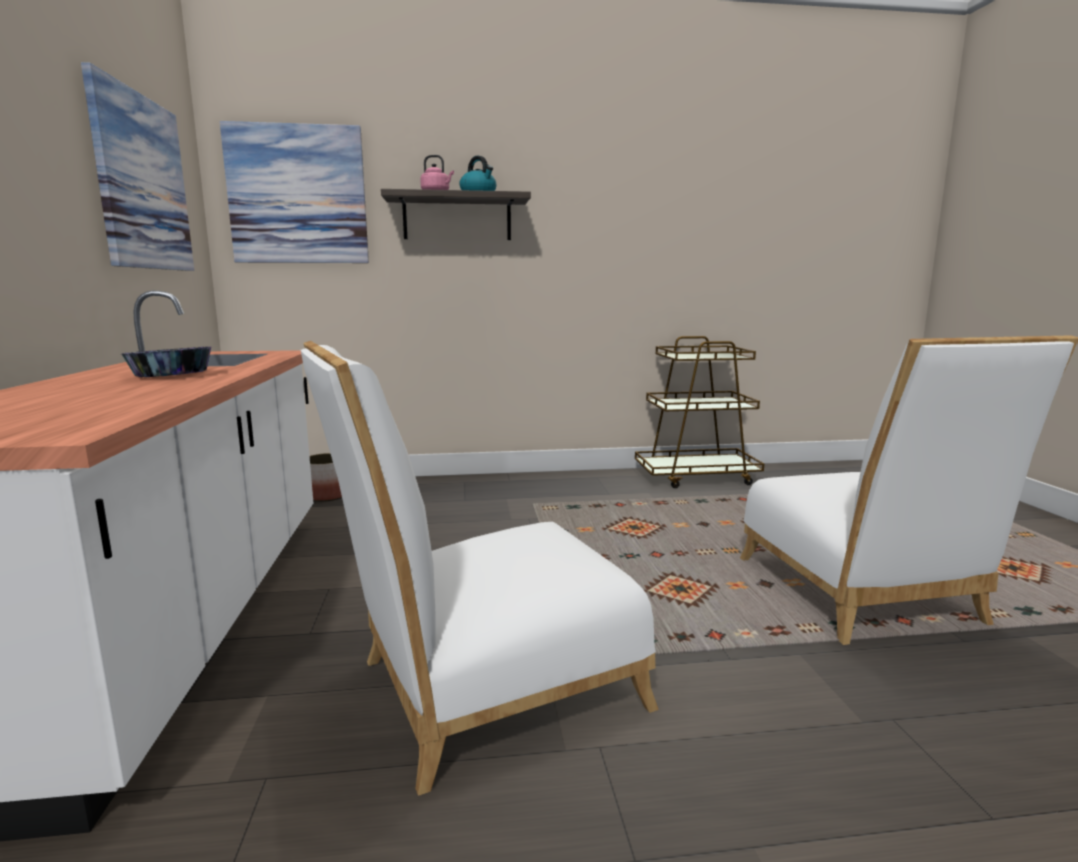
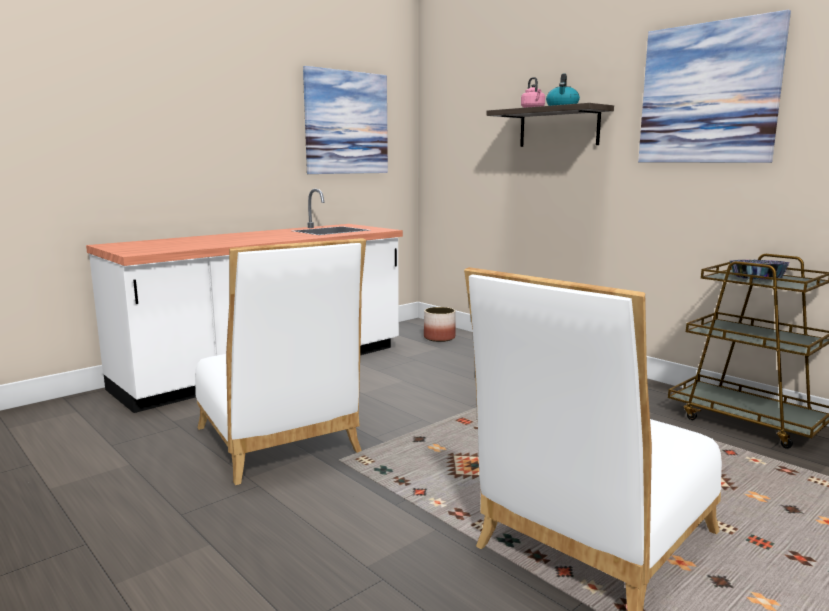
camera: 55 degrees right, 0 degrees up
bowl [122,347,211,377] -> bowl moved to [730,260,789,280]
picture [220,121,369,263] -> picture moved to [638,10,791,163]
white chair [301,341,658,795] -> white chair turned 150 degrees counterclockwise [195,238,366,485]

